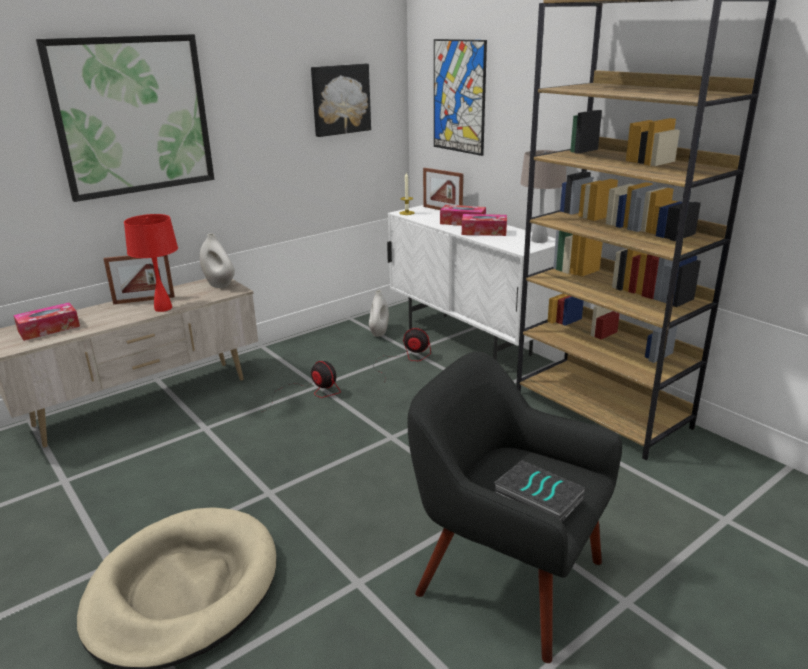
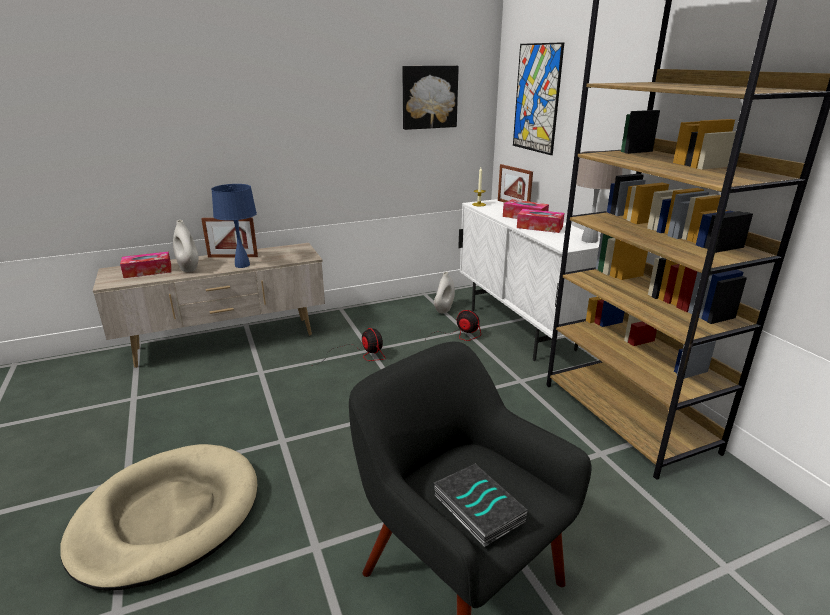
camera: 15 degrees right, 0 degrees up
picture [36,34,214,202] -> none
red table lamp [124,214,178,312] -> blue table lamp [211,184,257,268]
white vase [200,233,235,288] -> white vase moved to [173,220,199,272]

